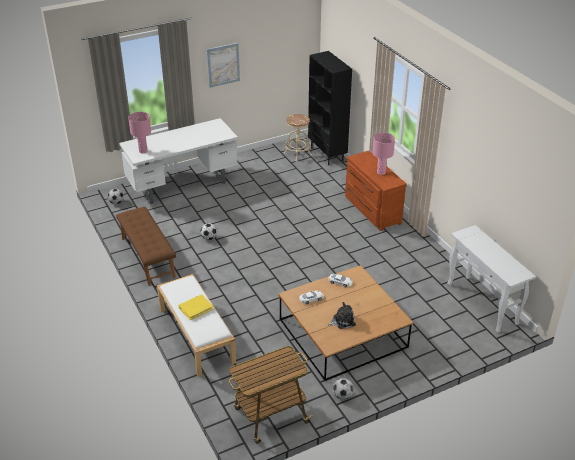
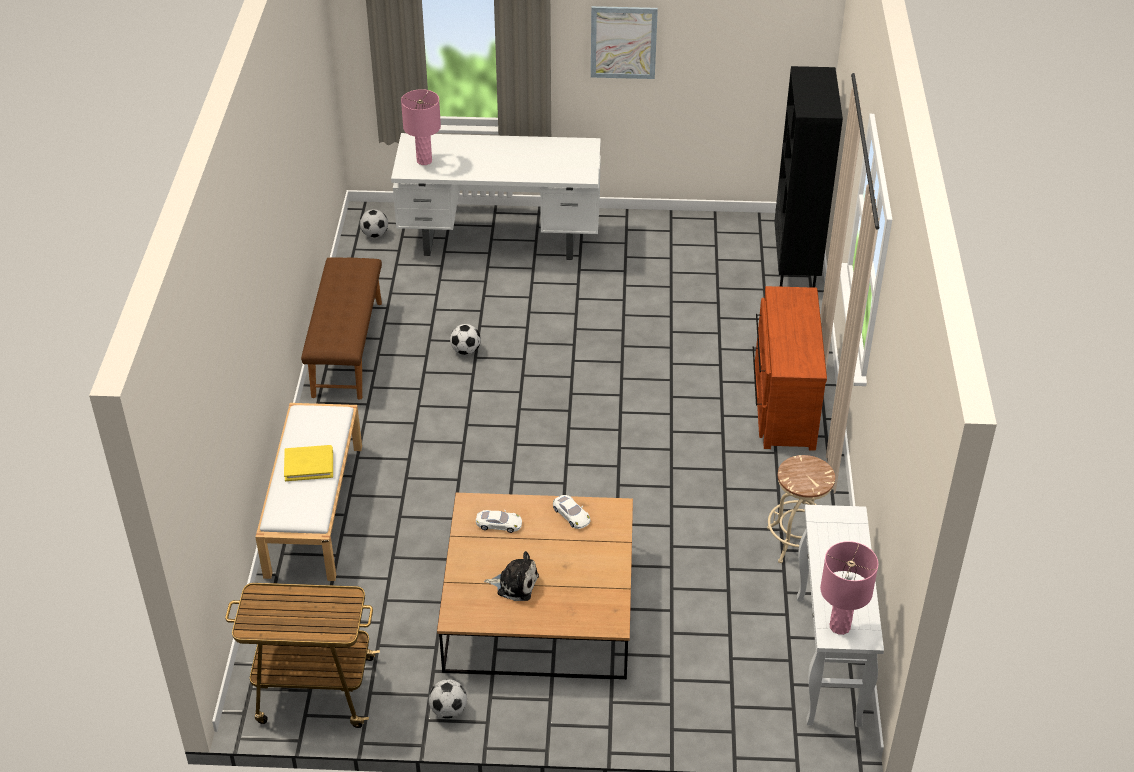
camera: 30 degrees right, 5 degrees up
beige stool [284,114,312,162] -> beige stool moved to [767,455,835,563]
pink table lamp [372,133,395,175] -> pink table lamp moved to [820,541,878,635]

